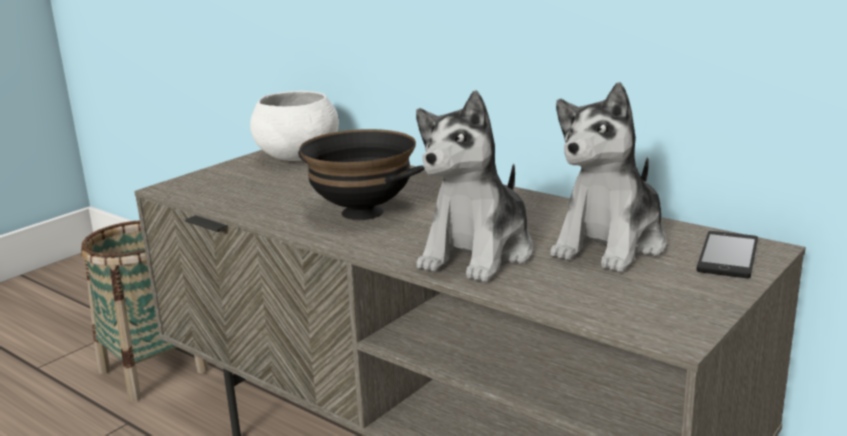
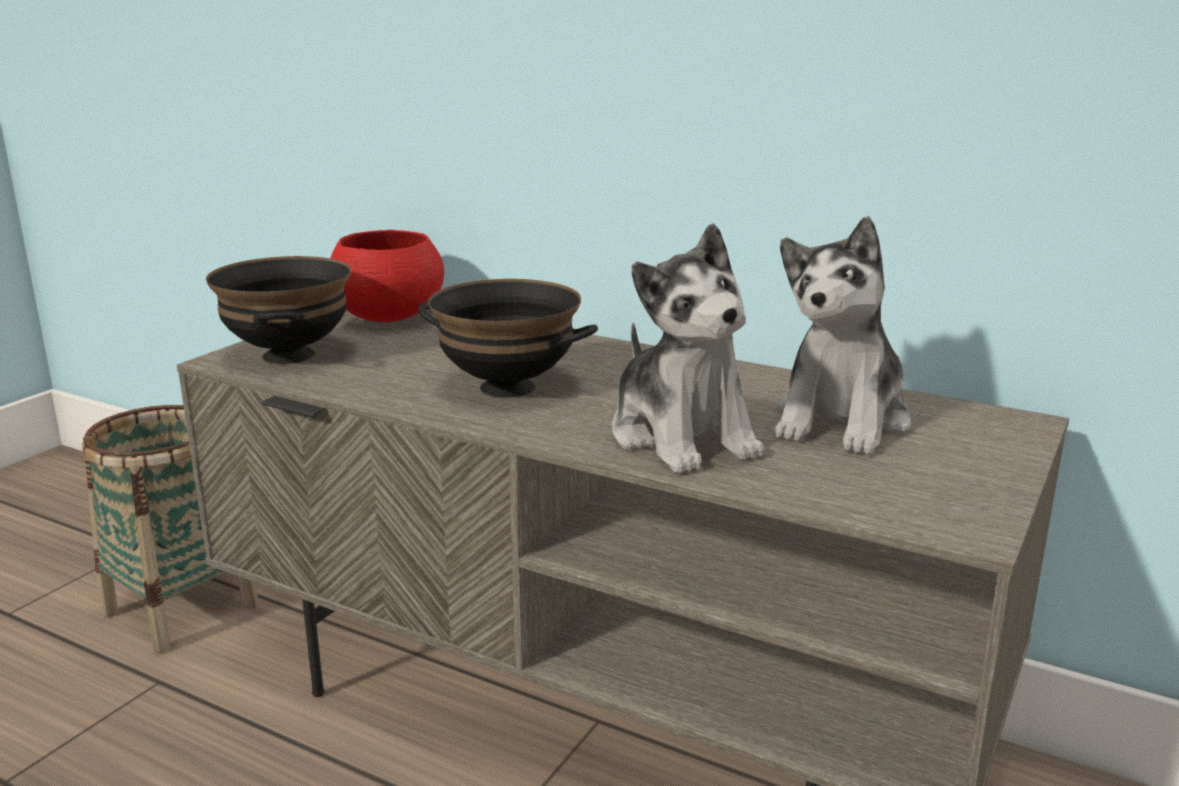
camera: 10 degrees left, 0 degrees up
white bowl [250,91,339,161] -> red bowl [330,230,444,322]
plush toy [416,90,533,282] -> plush toy turned 45 degrees counterclockwise [612,223,764,473]
phone [697,231,758,278] -> none
none -> black bowl [206,256,351,364]

